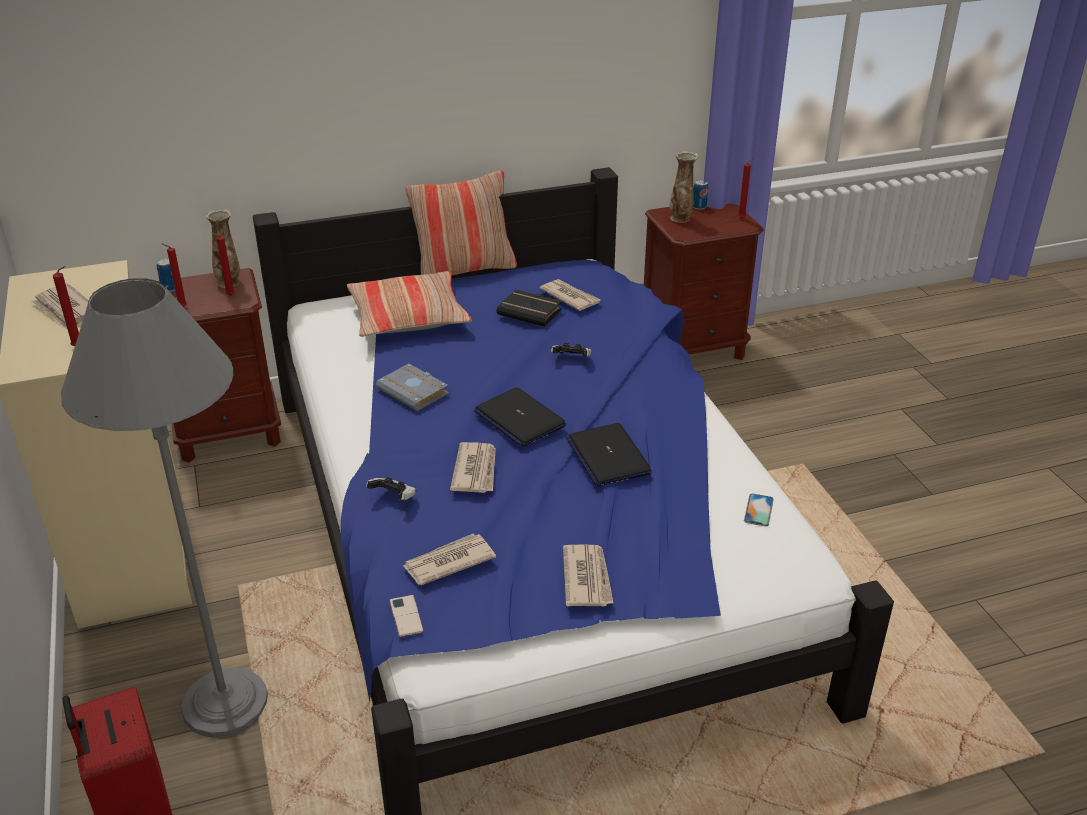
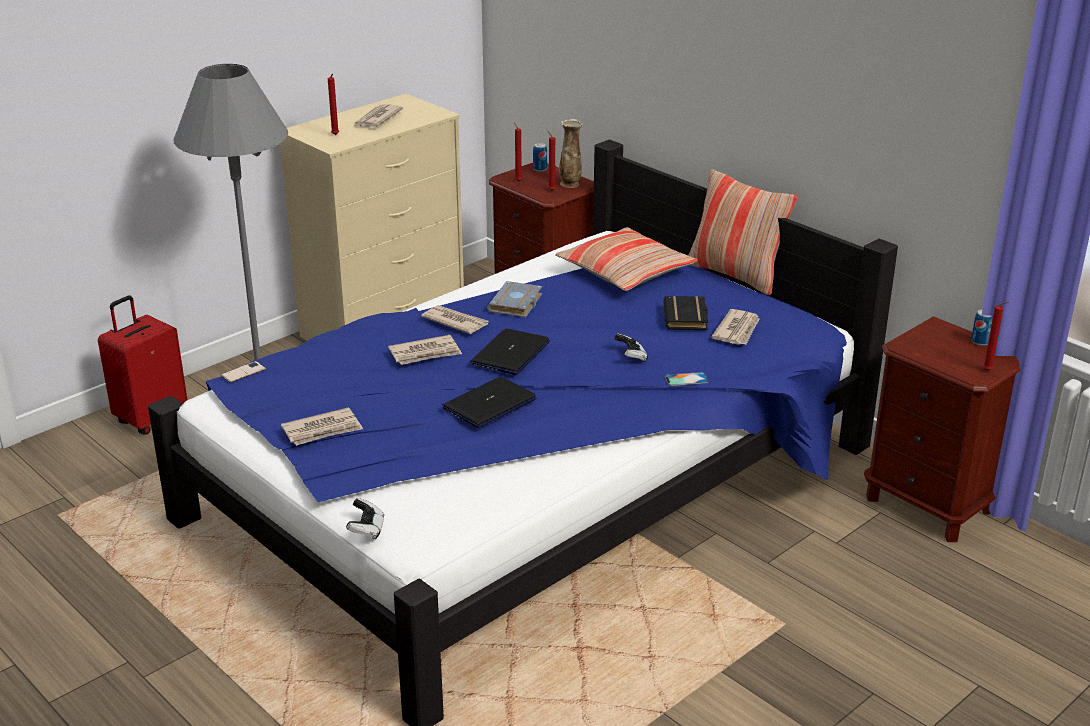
camera: 65 degrees right, 5 degrees down
game controller [366,477,416,500] -> game controller moved to [346,498,384,539]
newspaper [403,534,496,585] -> newspaper moved to [421,305,488,334]
vase [670,151,698,223] -> none
phone [744,493,774,526] -> phone moved to [665,372,709,386]

